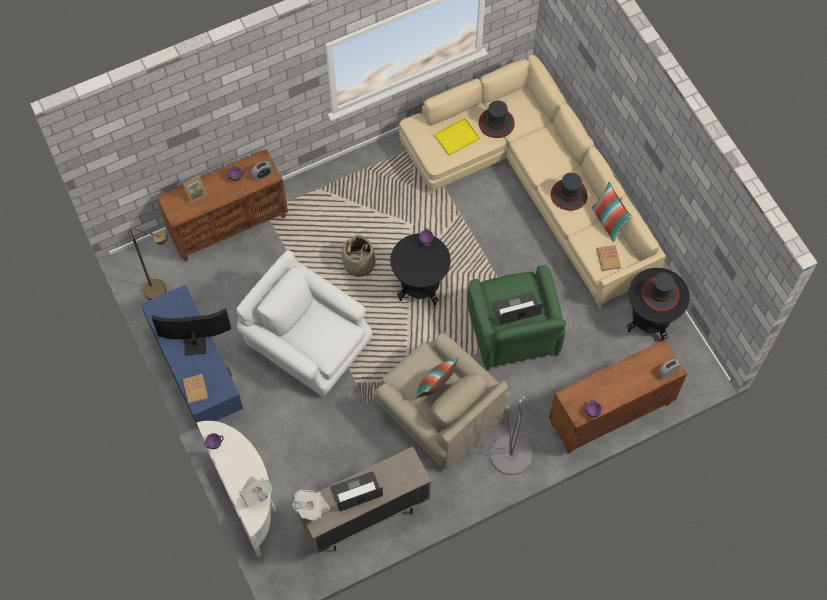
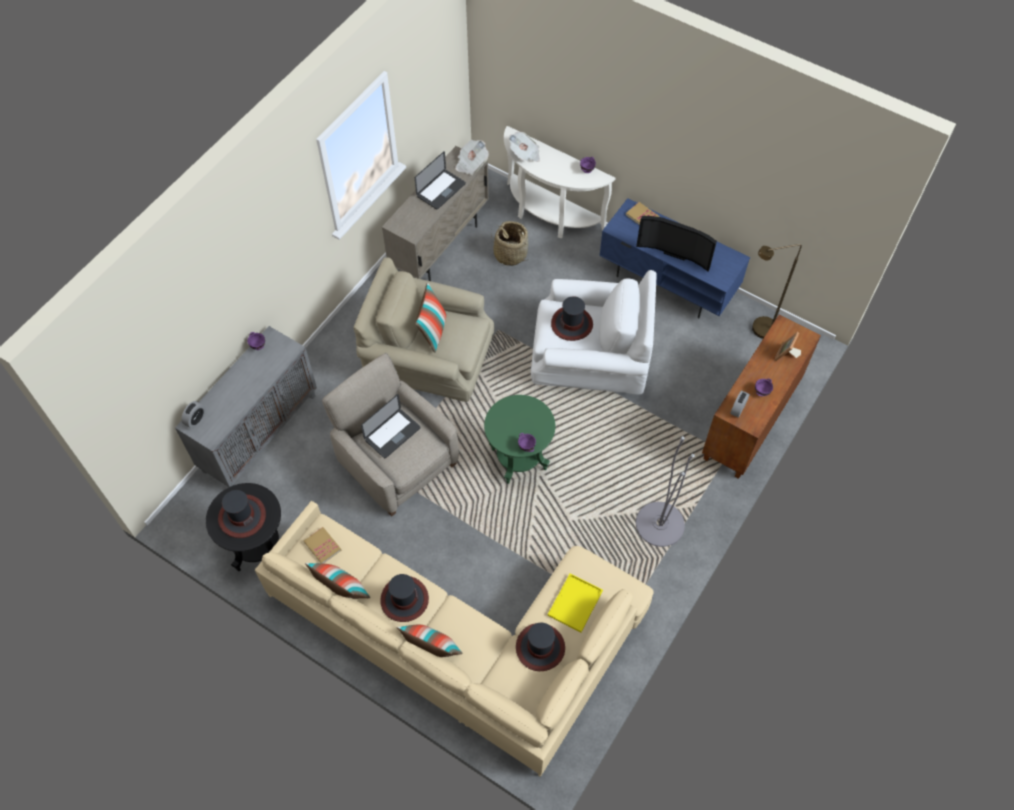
camera: 150 degrees right, 5 degrees down
television [152,309,231,356] -> television turned 60 degrees clockwise [636,216,717,272]
basket [341,235,375,277] -> basket moved to [491,221,528,266]
black side table [390,233,451,306] -> green side table [484,395,555,484]
green armchair [467,265,566,371] -> beige armchair [322,353,459,517]
grey floor lamp [490,396,533,475] -> grey floor lamp moved to [636,436,695,547]
brown cabinet [549,340,687,454] -> grey cabinet [175,326,317,487]
none -> pillow [397,625,463,657]
none -> hat [551,296,593,341]

